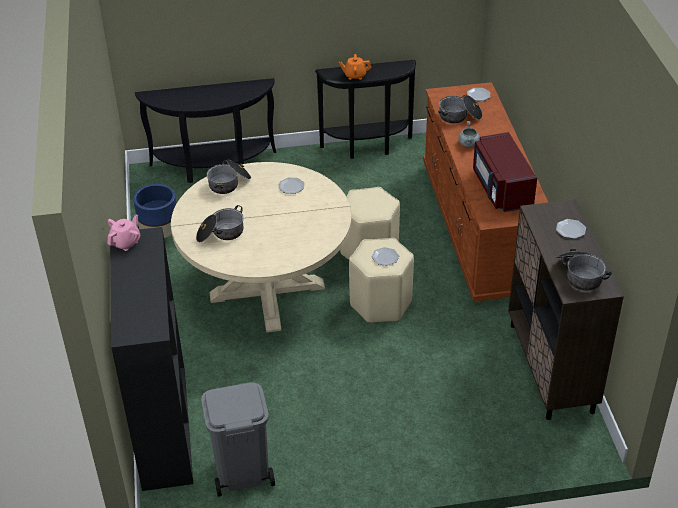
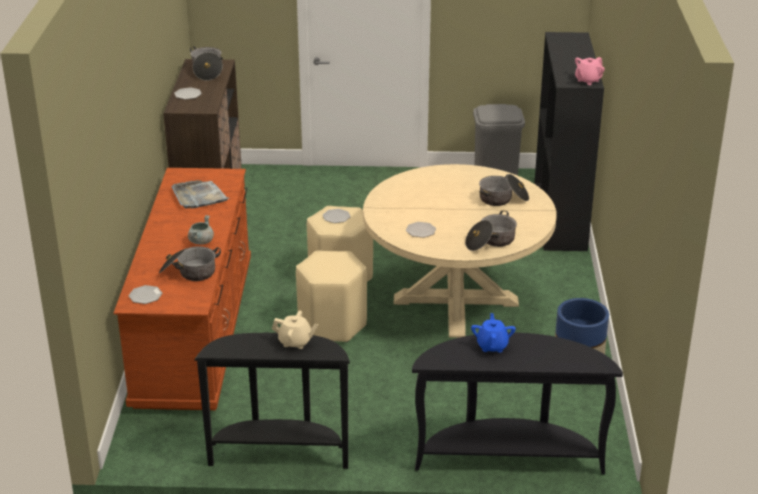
camera: 170 degrees left, 10 degrees down
orange teapot [339,54,371,80] -> beige teapot [272,311,318,349]
red microwave [473,132,537,212] -> grey tray [171,180,229,208]
none -> blue teapot [471,313,516,353]

